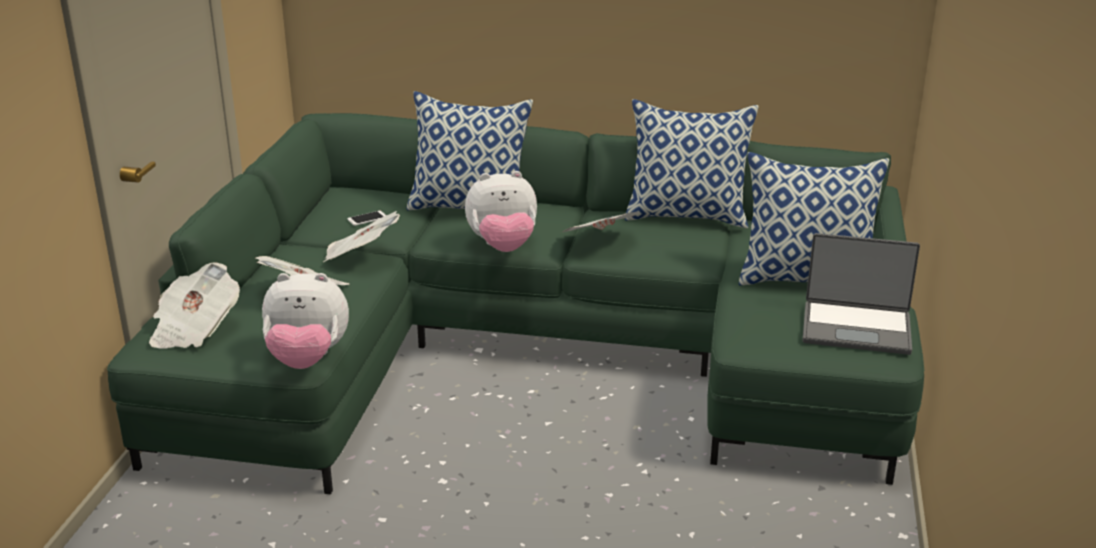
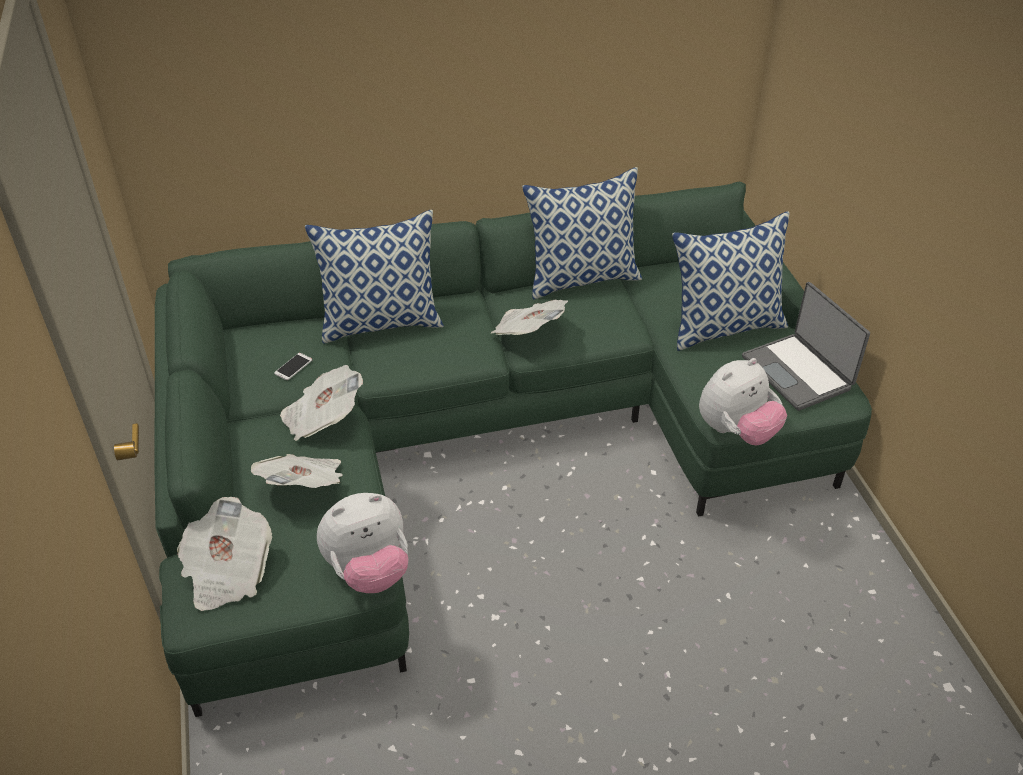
camera: 25 degrees left, 15 degrees up
plush toy [465,171,537,252] -> plush toy moved to [699,358,787,445]
laptop [802,233,920,355] -> laptop turned 75 degrees clockwise [742,282,870,411]

